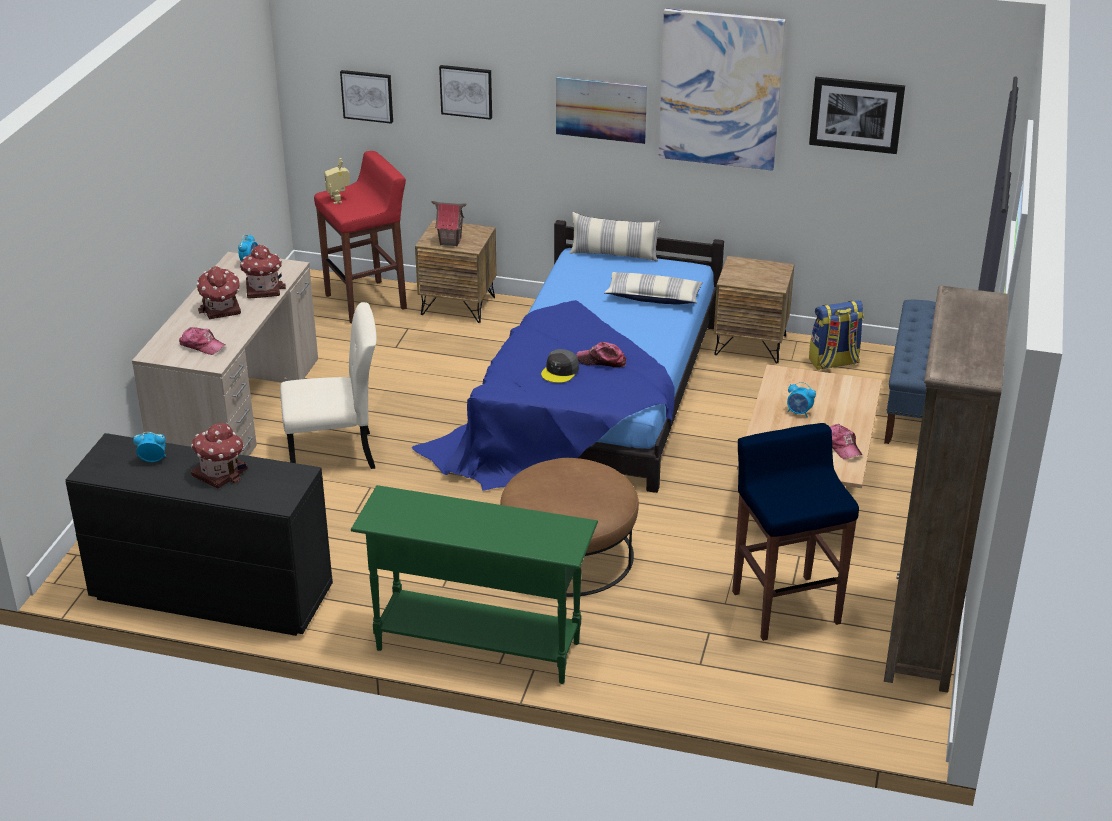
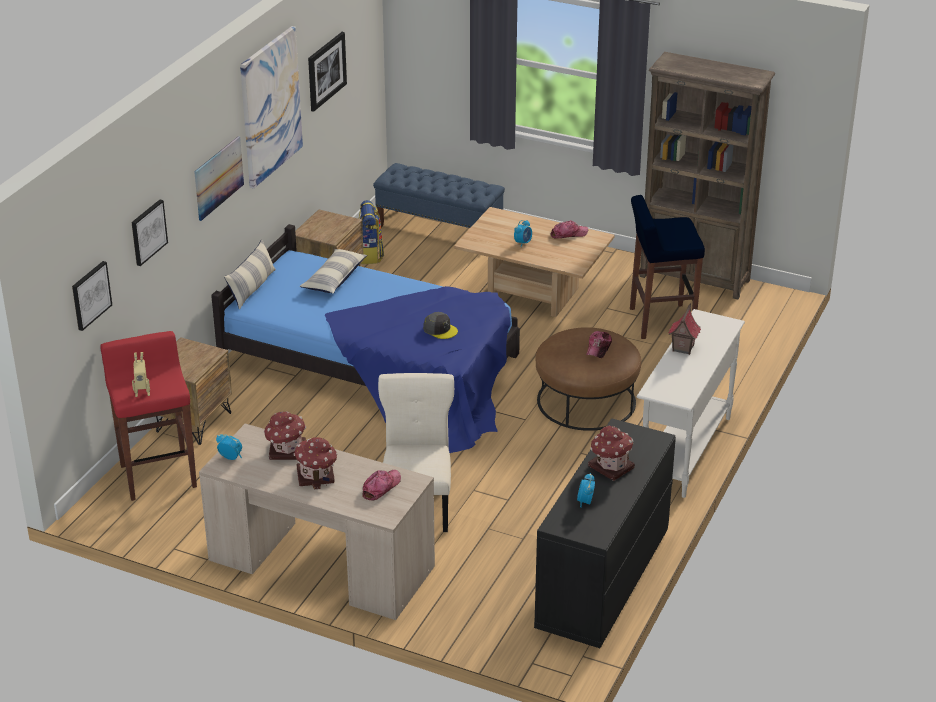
camera: 80 degrees left, 0 degrees up
green console table [351,485,598,684] -> white console table [636,309,745,498]
toy house [432,201,467,247] -> toy house moved to [668,303,701,355]
cap [577,342,627,368] -> cap moved to [586,331,612,358]

